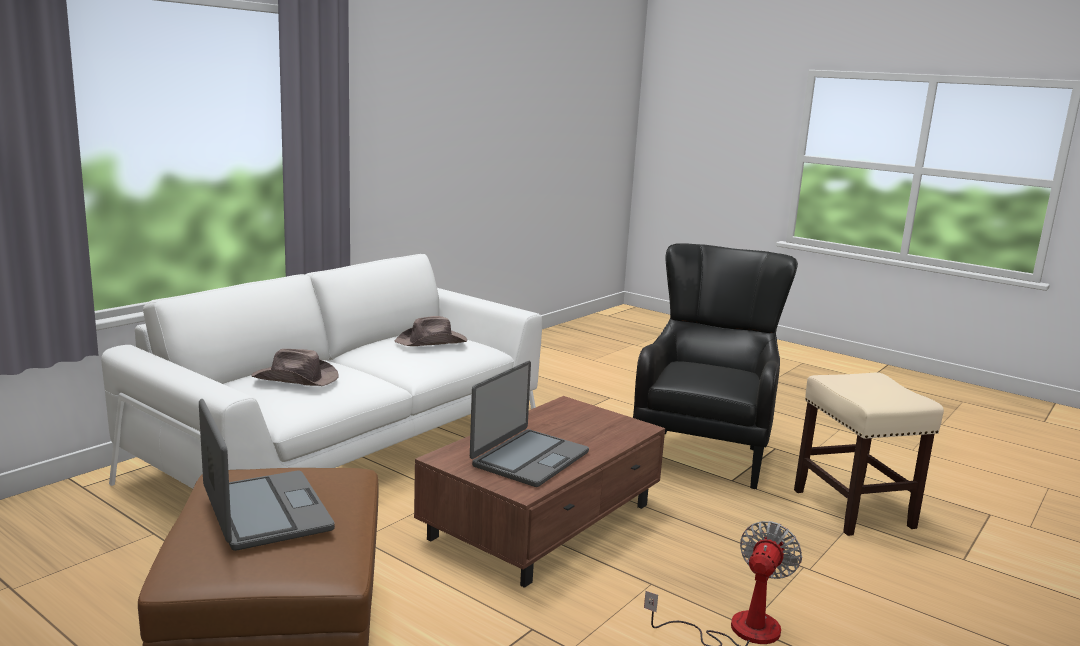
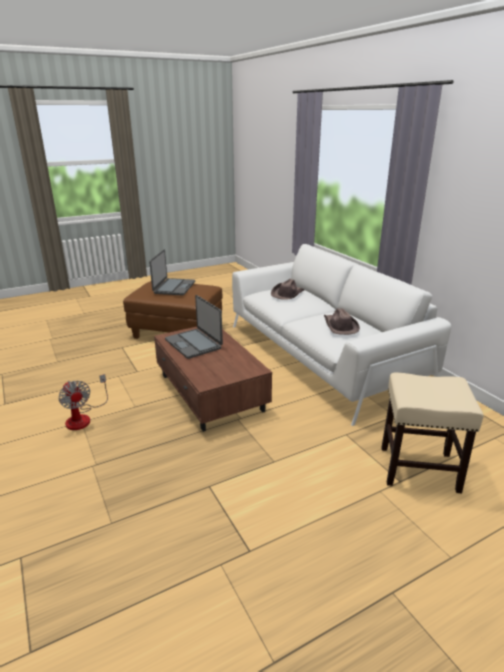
camera: 115 degrees right, 10 degrees up
laptop [199,399,335,551] -> laptop turned 75 degrees counterclockwise [149,249,195,296]
black armchair [633,243,798,489] -> none
beige stool [794,373,944,536] -> beige stool moved to [381,373,484,493]

